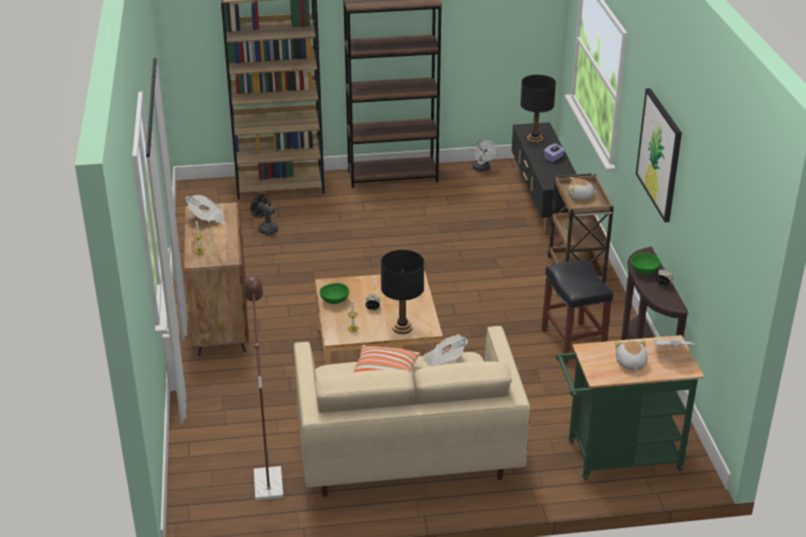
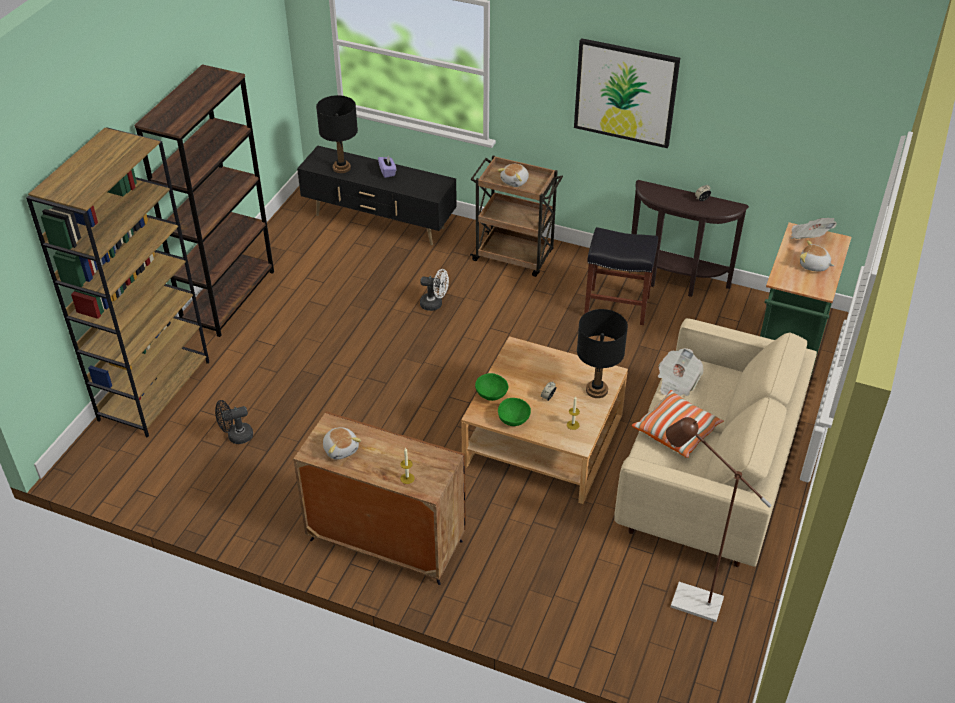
camera: 60 degrees left, 10 degrees up
newspaper [185,195,225,224] -> plush toy [323,427,361,460]
white fan [472,140,496,172] -> white fan moved to [420,269,449,311]
green bowl [631,253,660,275] -> green bowl moved to [475,373,508,401]

